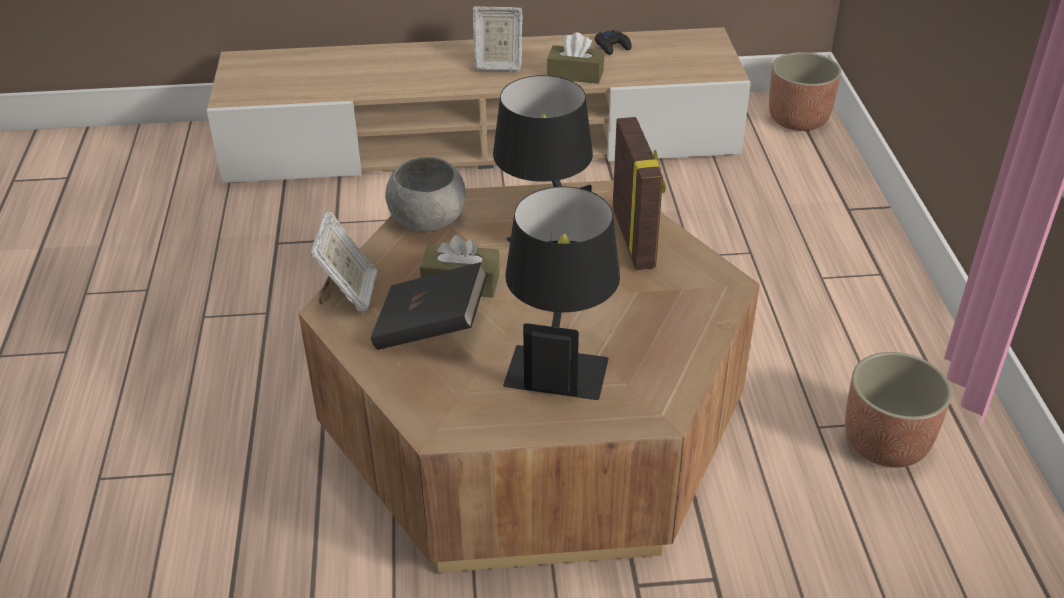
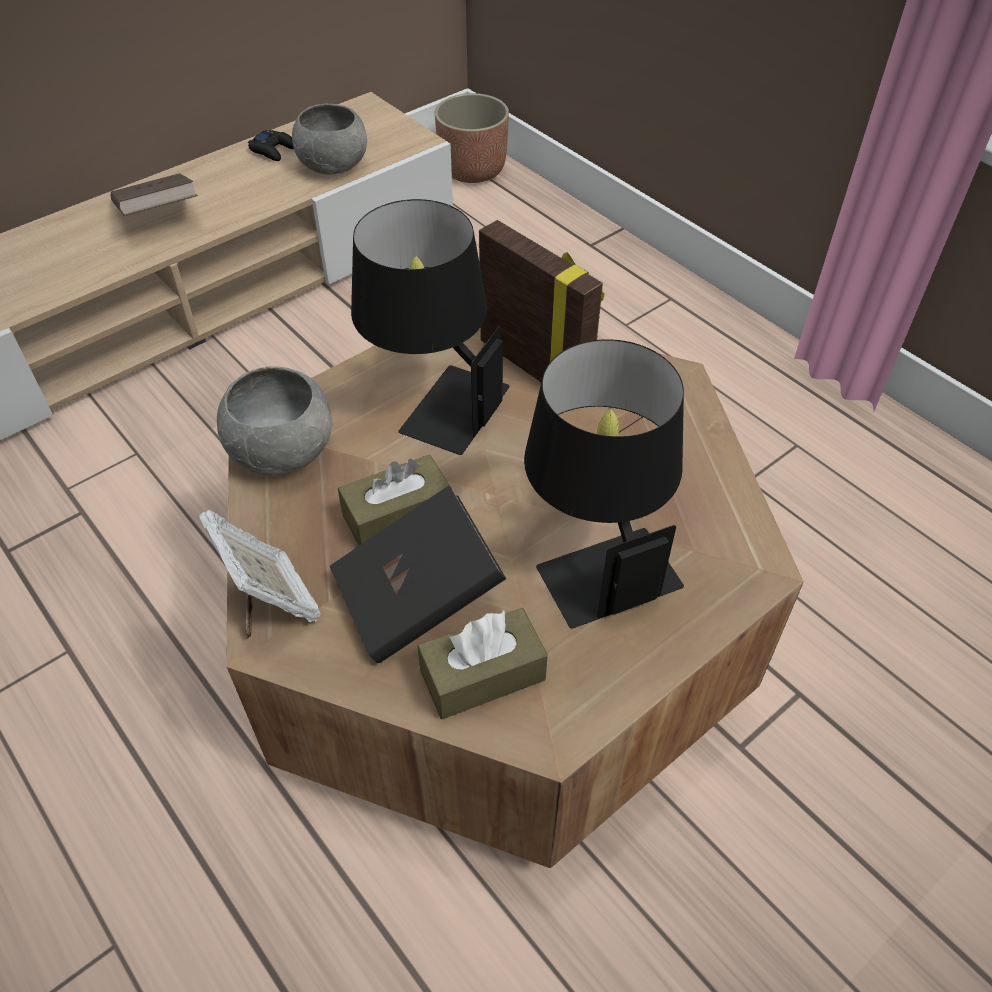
camera: 35 degrees left, 10 degrees up
picture frame [473,6,523,71] -> brown book [111,173,198,216]
brown tissue box [547,32,604,84] -> brown tissue box moved to [417,608,548,719]
planter [845,352,952,468] -> none
none -> grey bowl [292,103,367,175]

